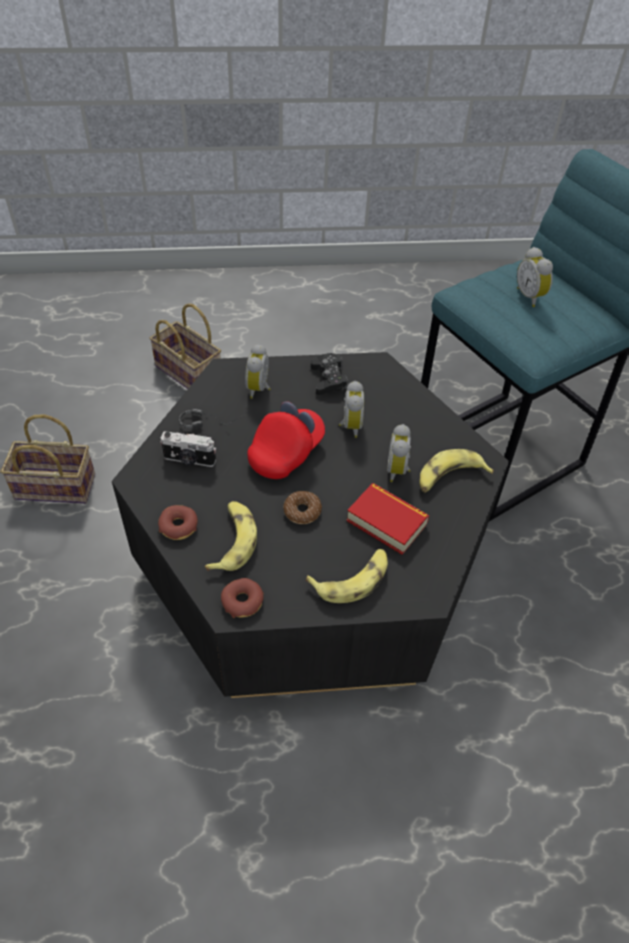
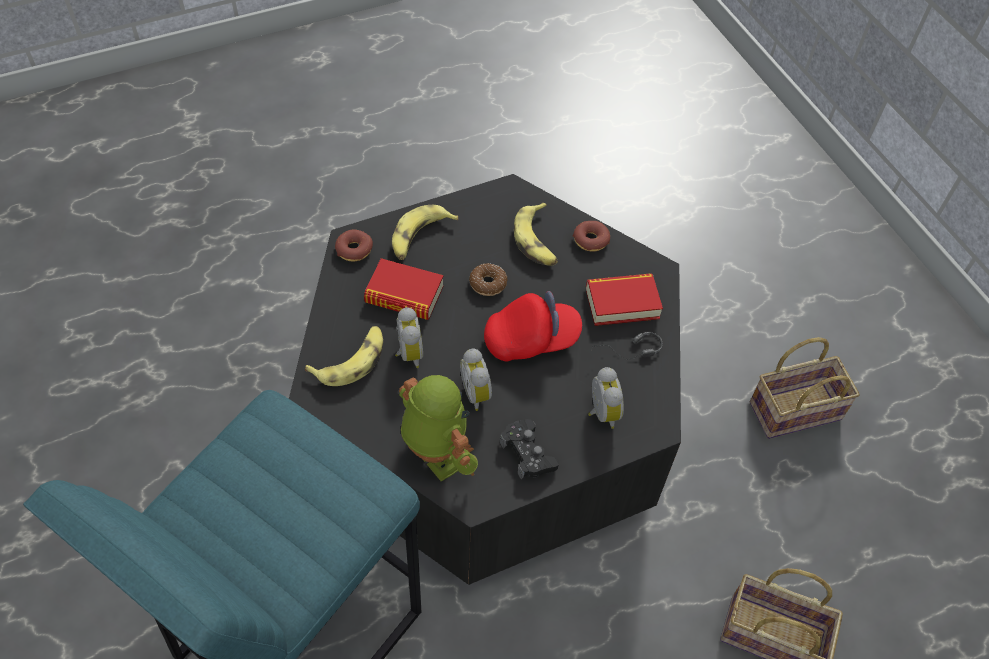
camera: 160 degrees right, 5 degrees up
camera [160,431,216,467] -> book [586,273,663,326]
donut [221,578,264,618] -> donut moved to [335,230,373,262]
red cap [247,401,325,479] -> red cap turned 120 degrees counterclockwise [484,291,582,361]
alarm clock [517,247,553,307] -> none
none -> toy robot [399,375,478,481]

